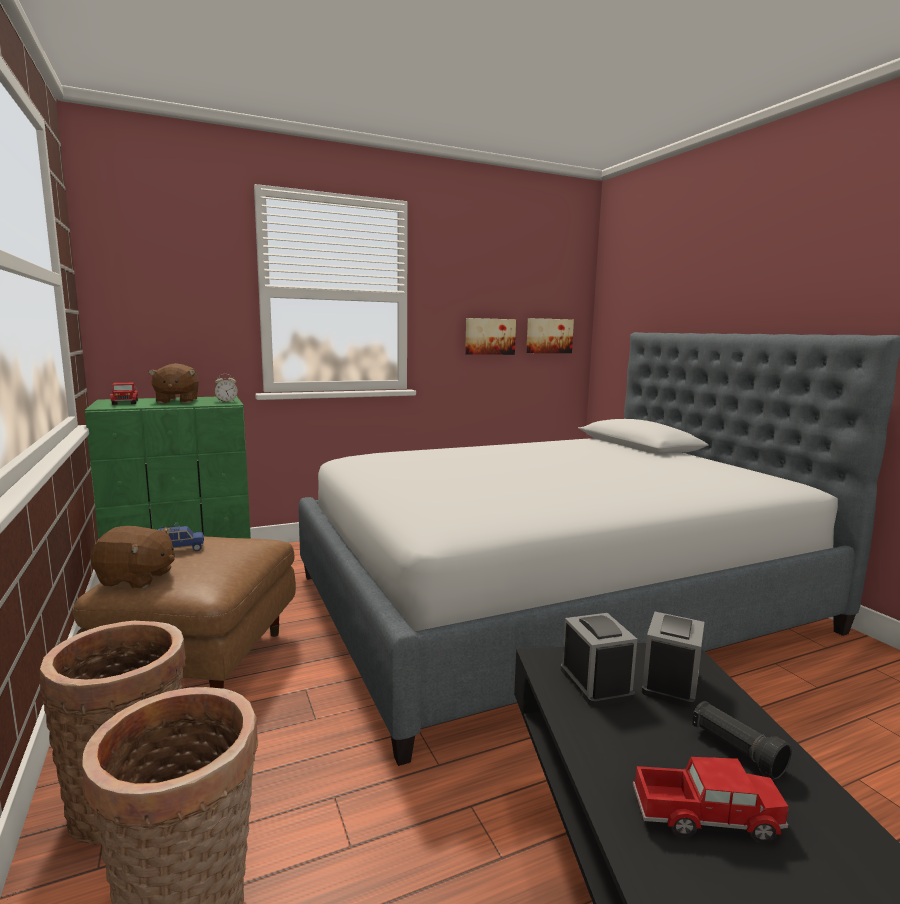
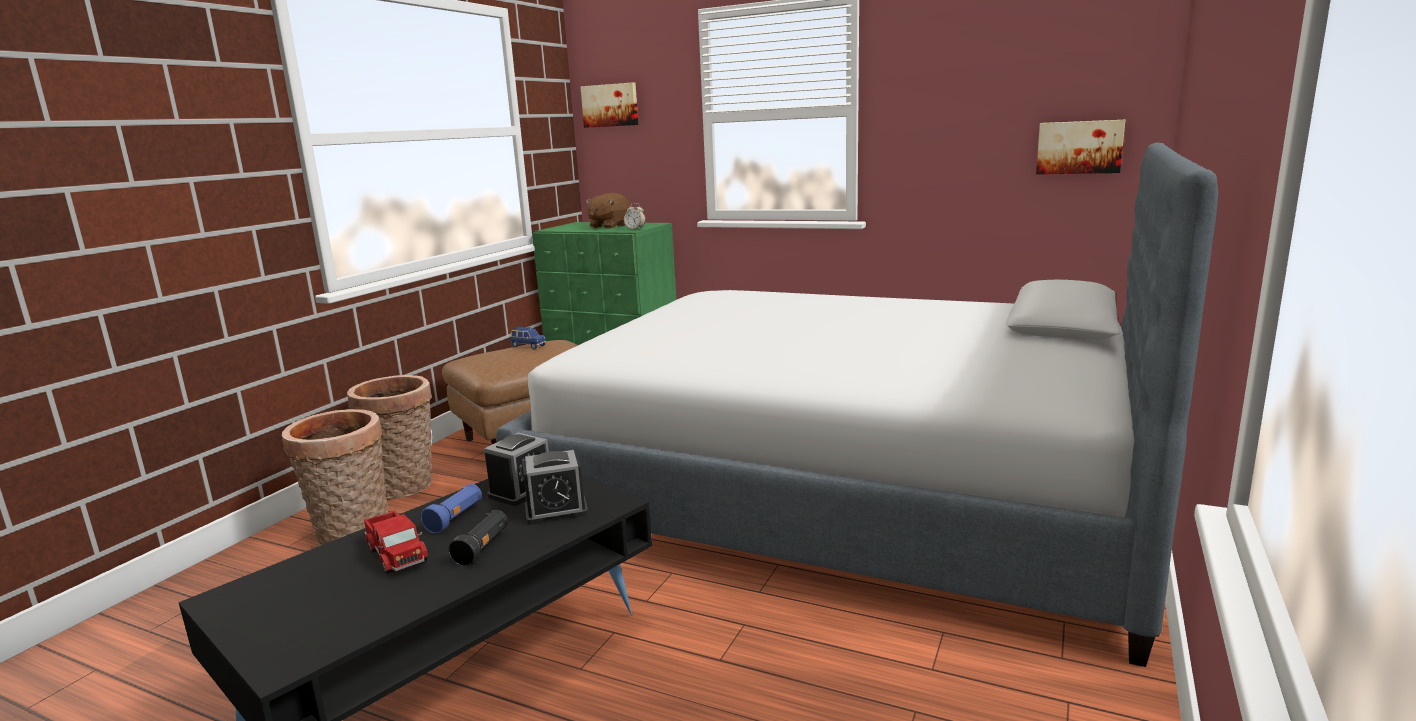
camera: 50 degrees right, 5 degrees up
brown plush toy [90,526,175,588] -> none
toy truck [110,383,138,405] -> none
picture [465,318,516,355] -> picture moved to [580,82,638,128]
none -> blue flashlight [421,484,482,534]

